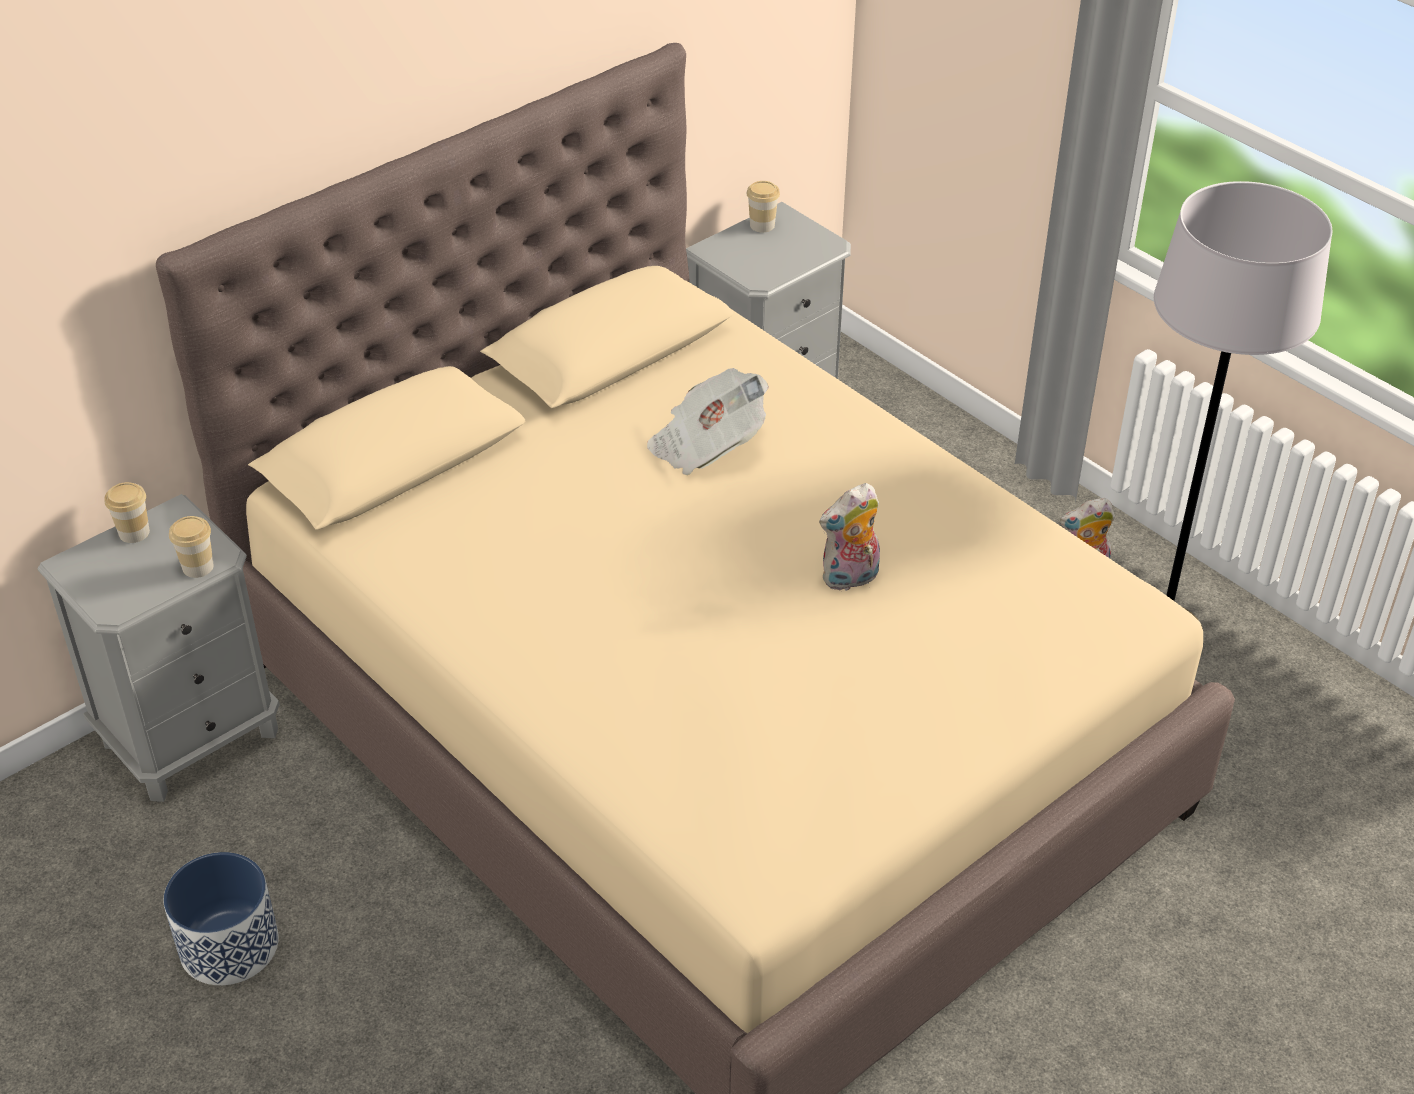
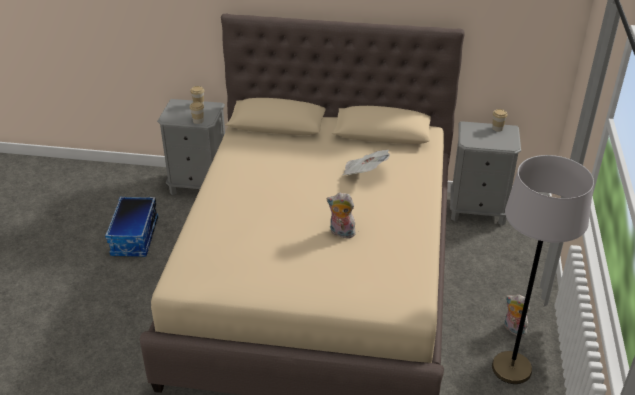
camera: 50 degrees right, 5 degrees down
planter [163,852,279,985] -> storage box [105,197,158,257]

